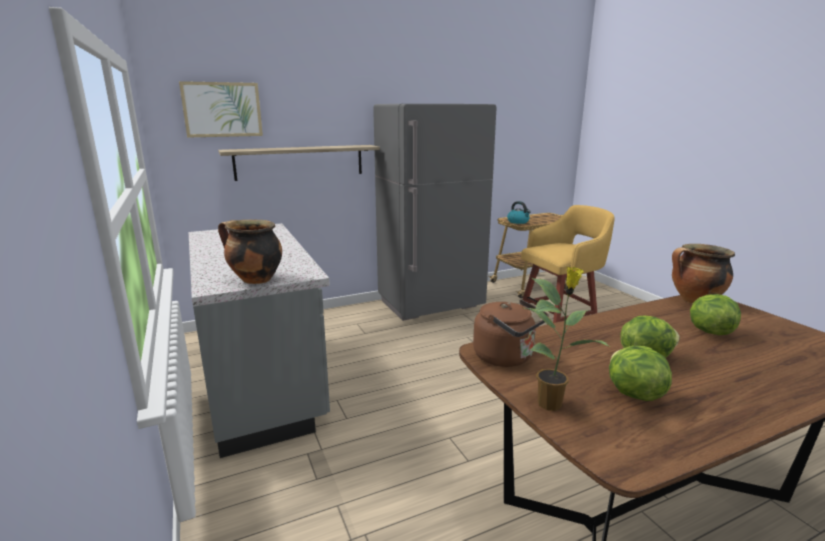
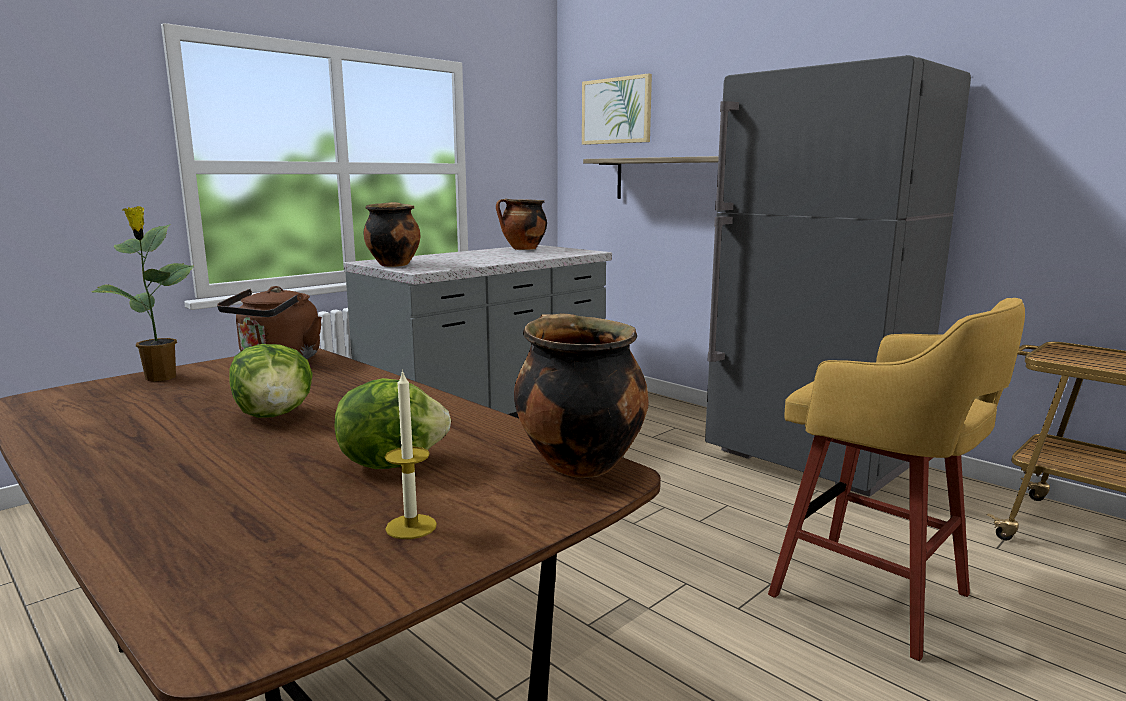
camera: 70 degrees right, 5 degrees down
kettle [507,201,531,224] -> none
lettuce [609,346,672,401] -> none
none -> candle [385,369,437,539]
none -> cooking pot [496,198,547,250]

